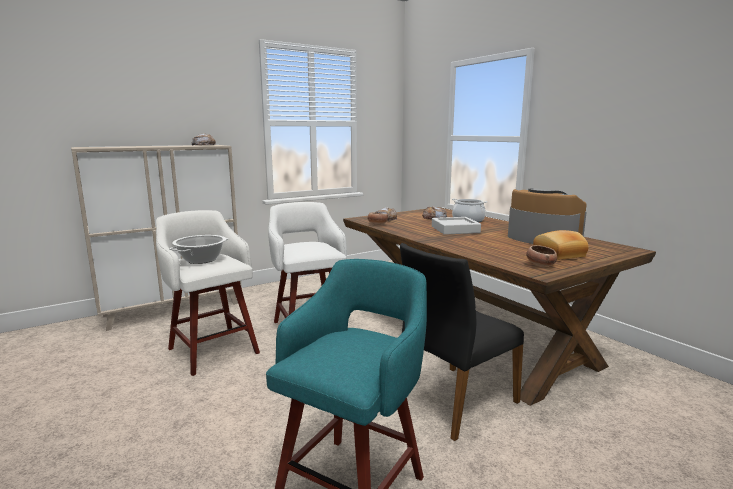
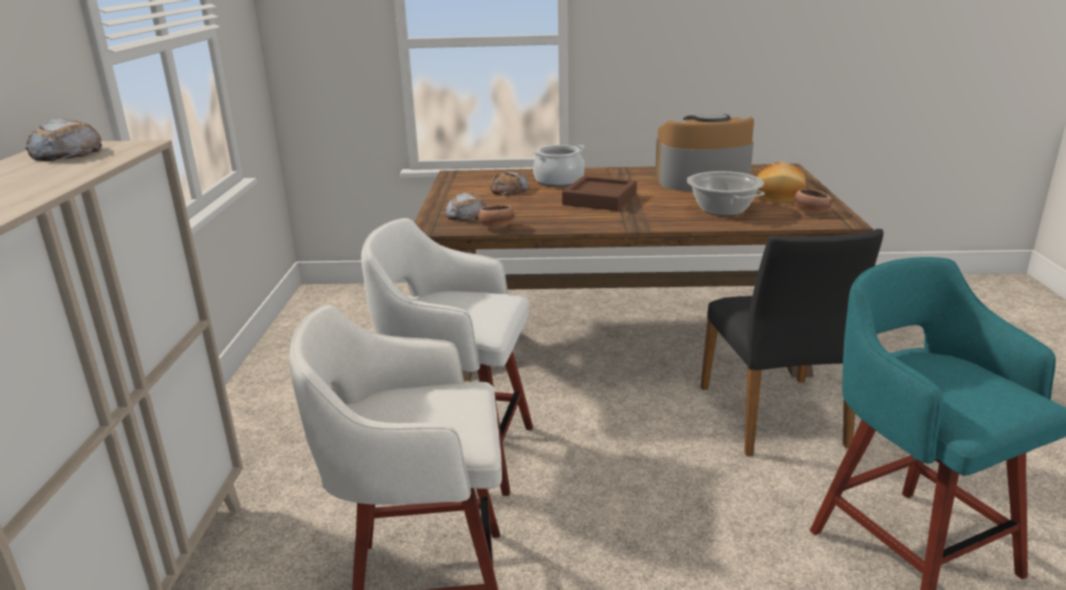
camera: 55 degrees left, 10 degrees up
cooking pot [169,235,228,264] -> cooking pot moved to [687,171,765,216]
grey tray [432,217,481,235] -> brown tray [562,176,637,211]

